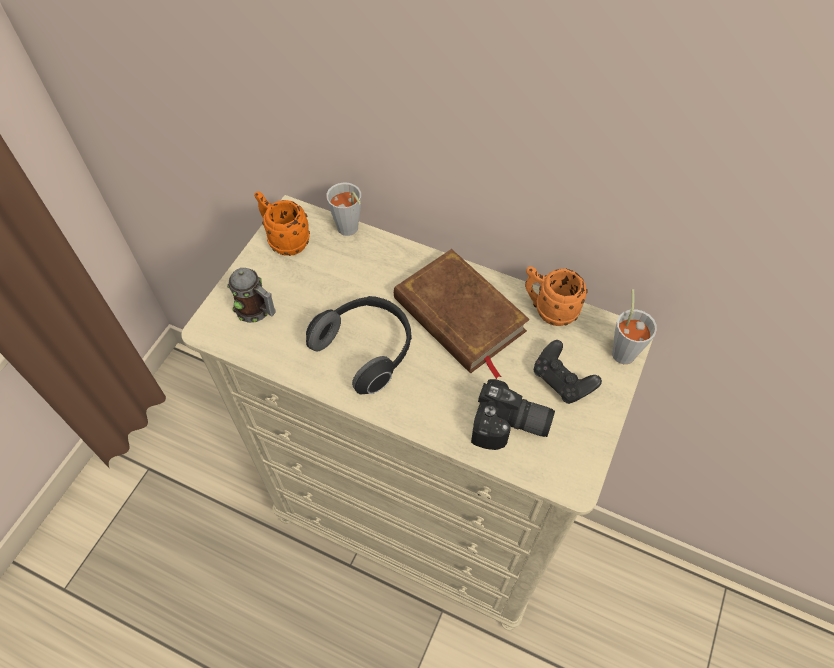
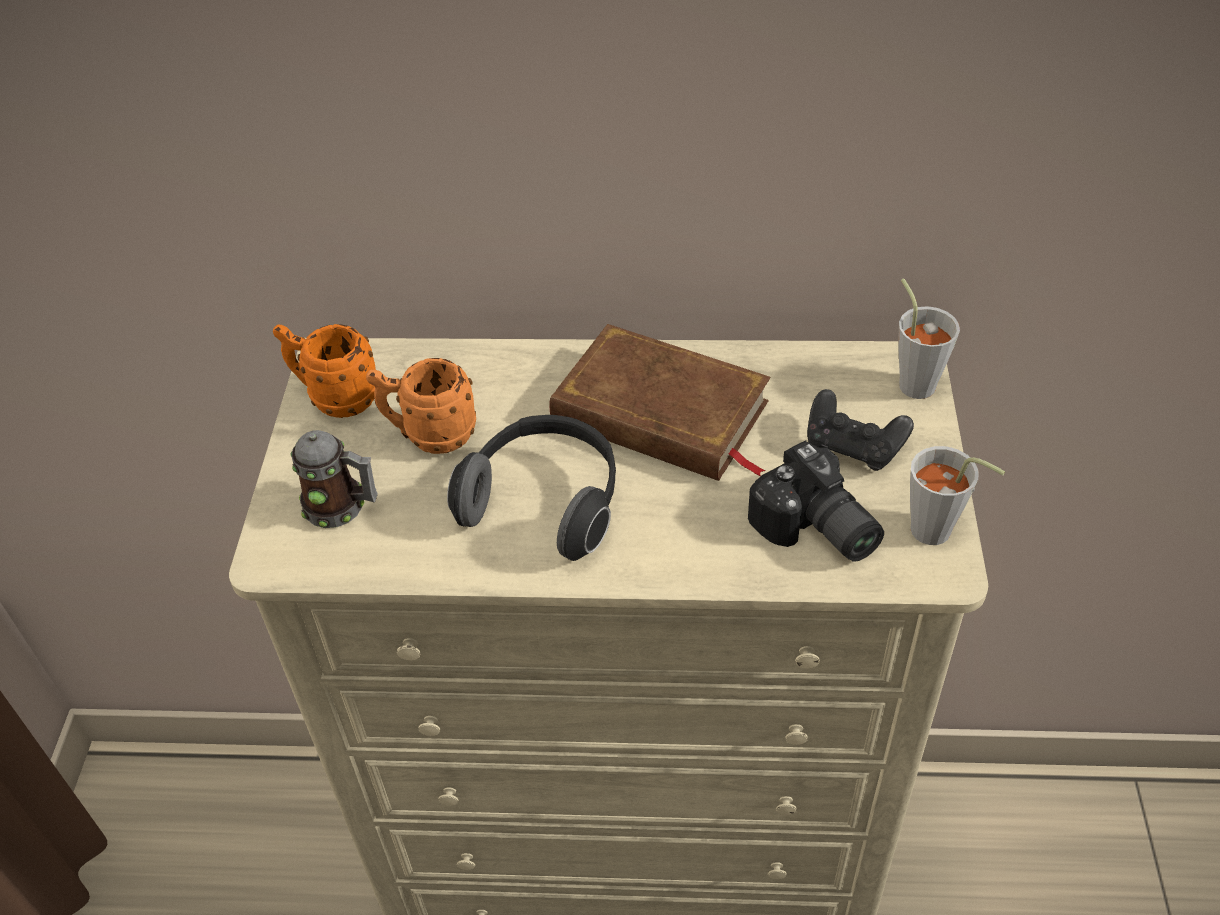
camera: 20 degrees left, 10 degrees down
grey cup [326,182,361,236] -> grey cup moved to [910,446,1005,545]
camera [471,379,555,450] -> camera turned 60 degrees clockwise [748,440,884,562]
orange mug [525,266,588,326] -> orange mug moved to [366,358,476,454]

